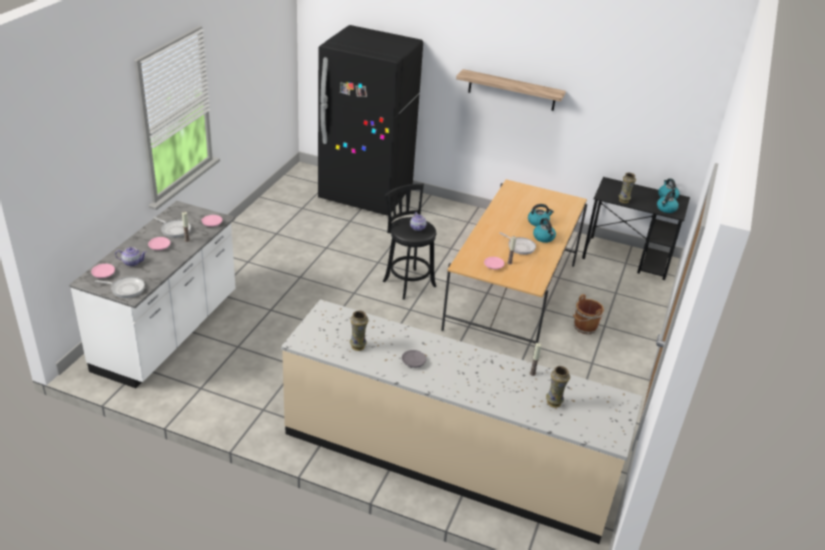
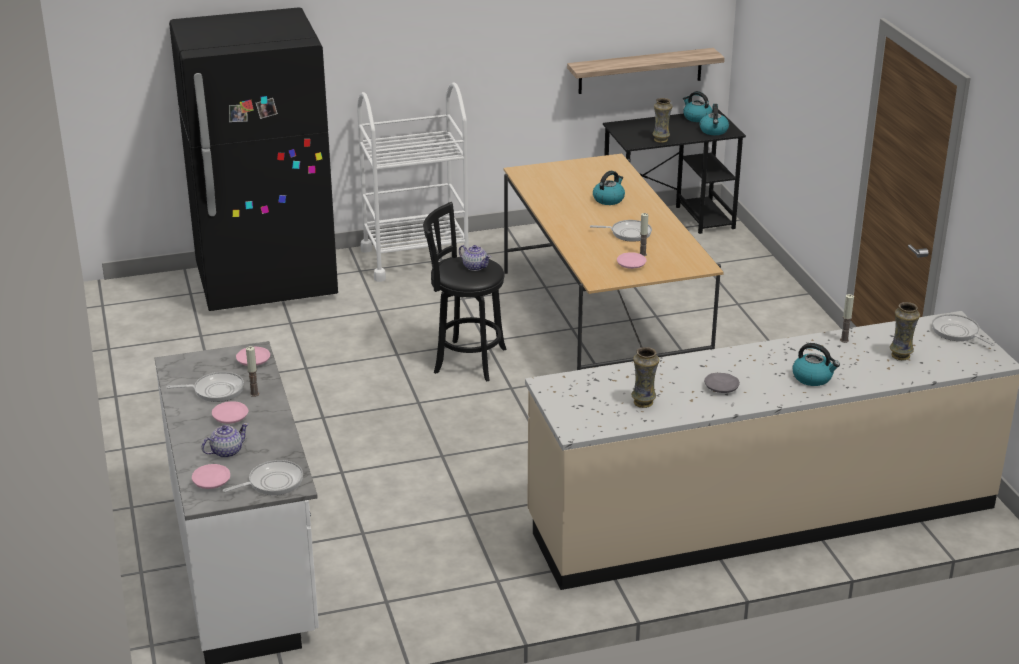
camera: 35 degrees left, 5 degrees down
shelf [456,69,566,111] -> shelf moved to [567,48,725,94]
kettle [533,218,556,243] -> kettle moved to [793,343,840,386]
brown bucket [572,294,604,334] -> none
none -> white cart [357,82,469,282]
none -> frying pan [932,314,995,346]

